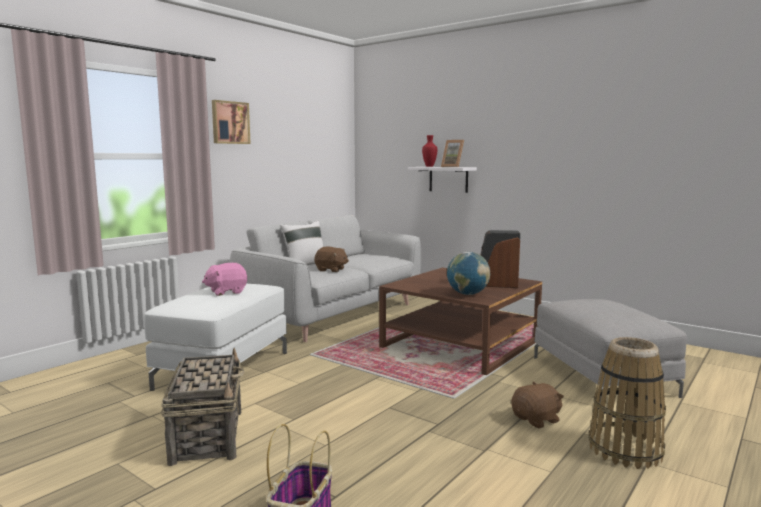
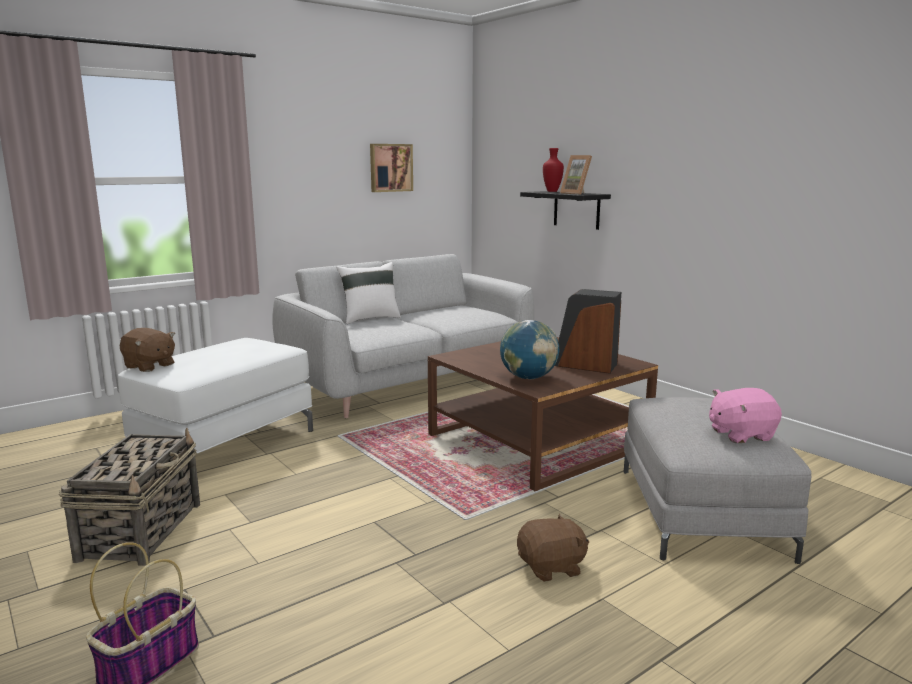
camera: 15 degrees right, 5 degrees up
pink plush toy [202,263,247,296] -> pink plush toy moved to [709,388,782,443]
picture [212,100,251,144] -> picture moved to [370,144,413,192]
brown plush toy [314,247,349,272] -> brown plush toy moved to [120,328,175,372]
white shelf [408,167,477,193] -> black shelf [520,191,611,230]
basket [588,337,666,469] -> none

